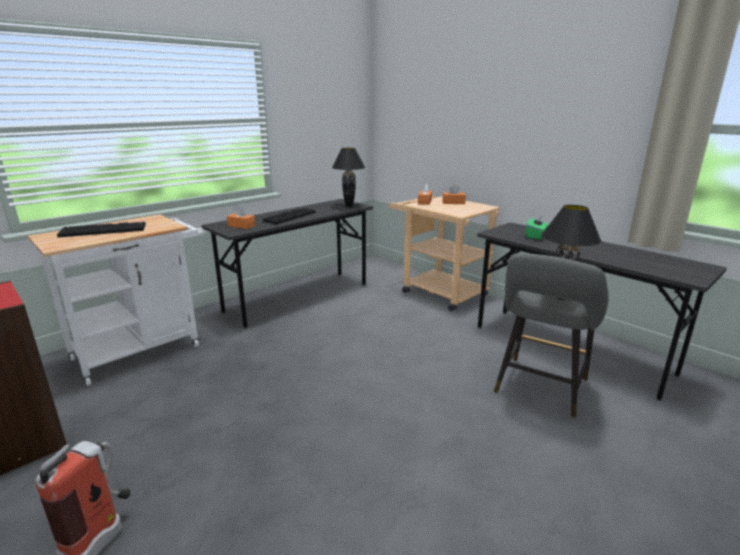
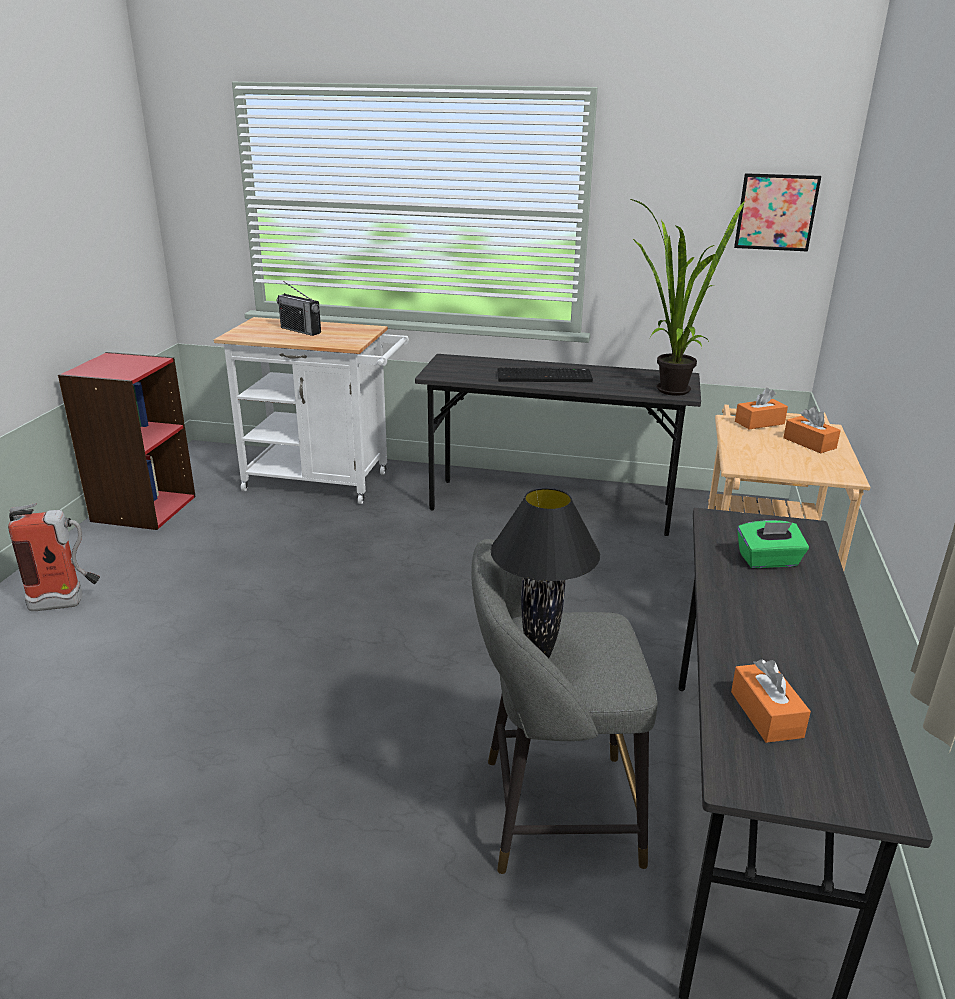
camera: 55 degrees right, 5 degrees up
keyboard [57,222,146,237] -> radio [277,281,321,336]
orange tissue box [227,206,255,229] -> orange tissue box moved to [731,659,811,743]
black table lamp [332,148,365,207] -> potted plant [631,199,745,396]
none -> picture [734,173,821,252]

